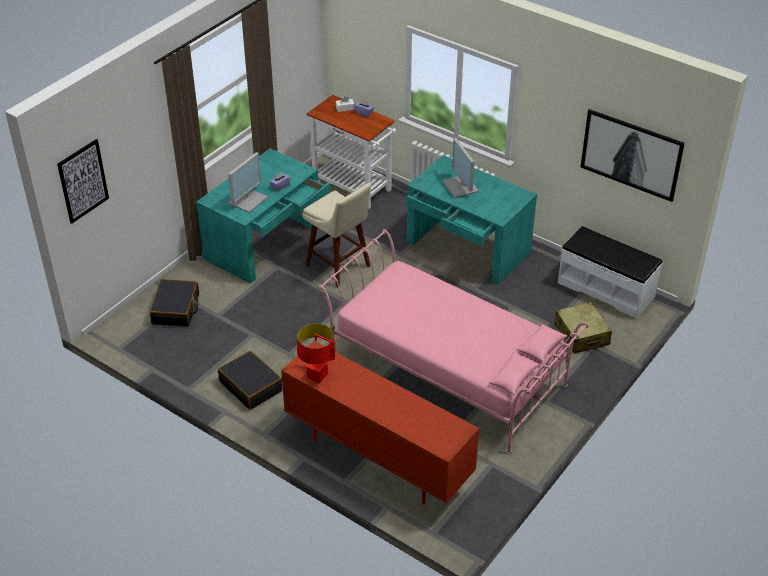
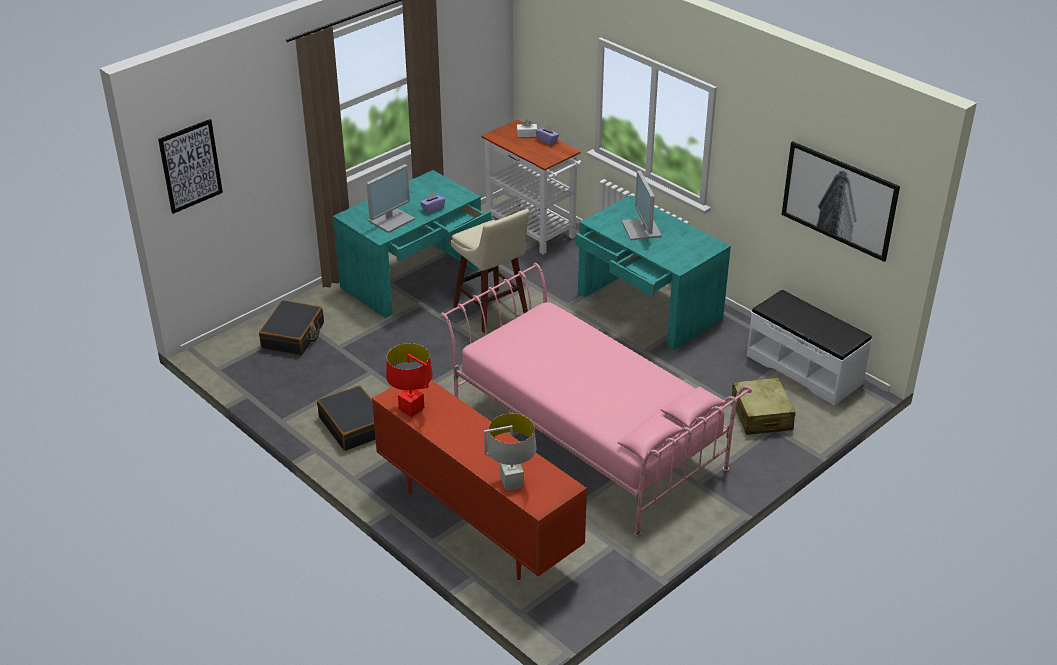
camera: 10 degrees right, 5 degrees down
none -> grey table lamp [484,413,536,491]

